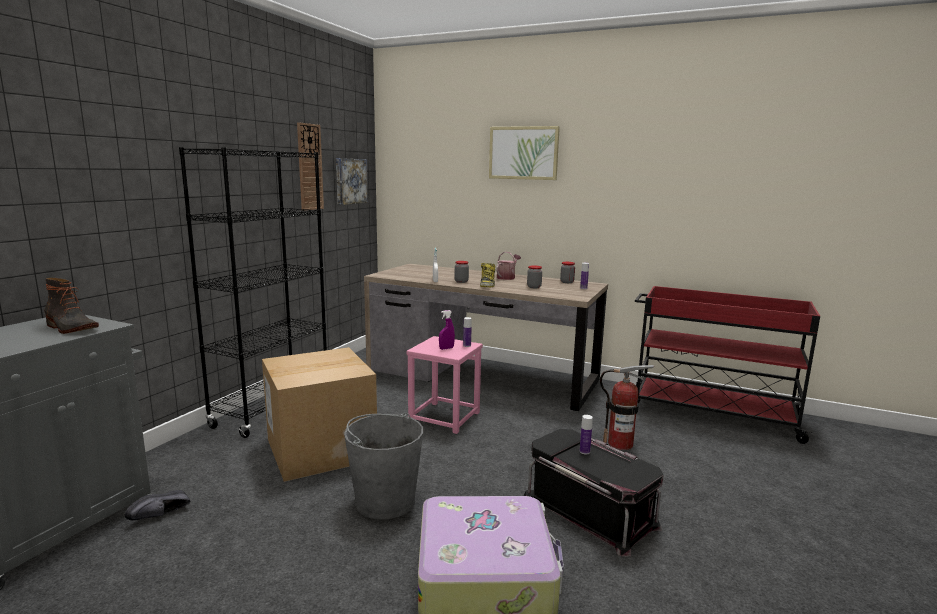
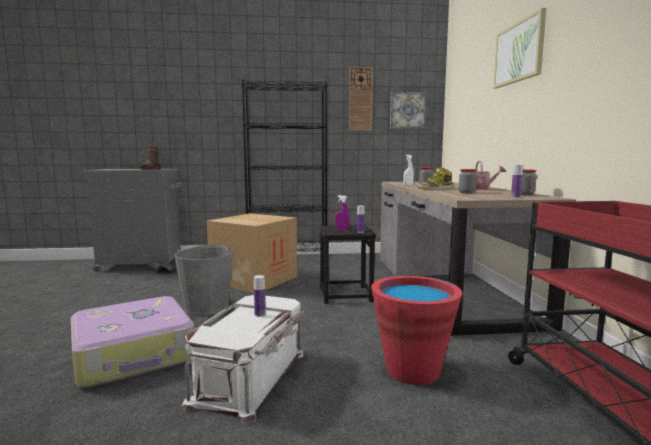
camera: 60 degrees right, 5 degrees down
pink stool [406,336,483,434] -> black stool [319,225,376,304]
black storage box [524,429,664,557] -> white storage box [182,295,305,424]
fire extinguisher [600,365,654,450] -> red bucket [371,276,462,385]

